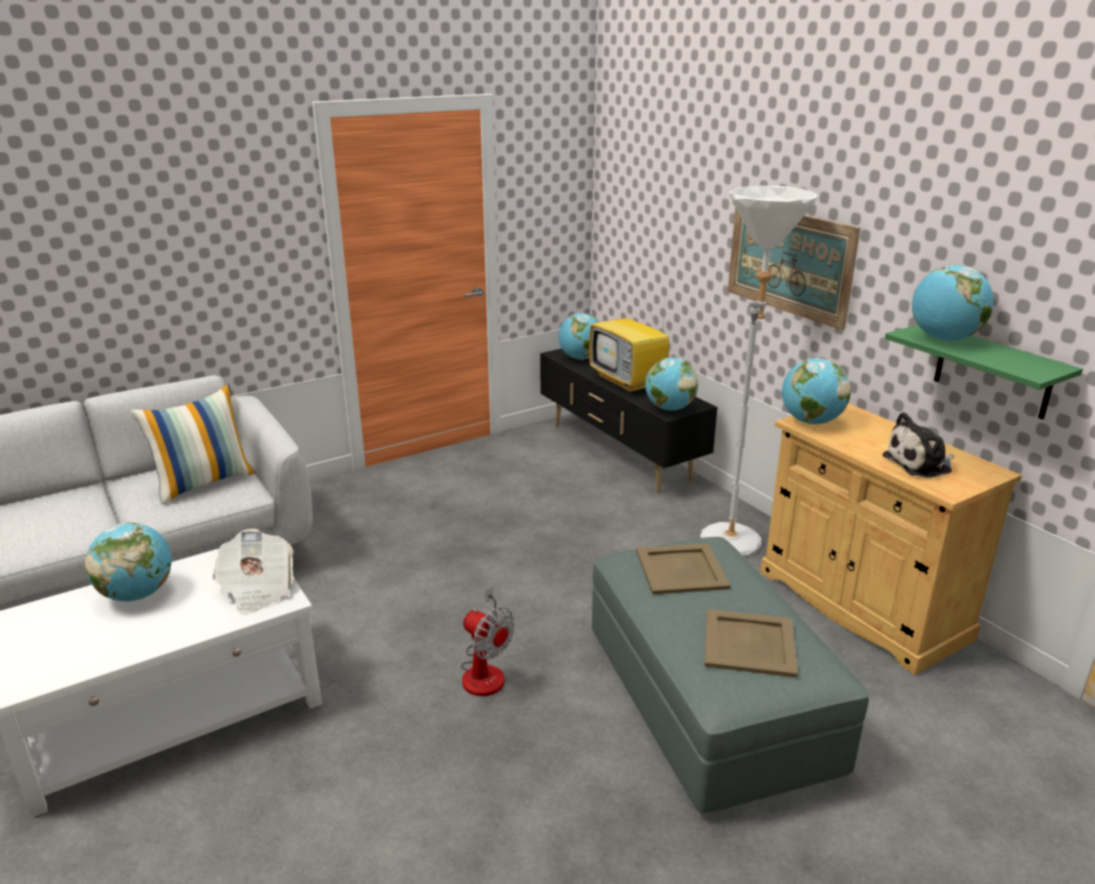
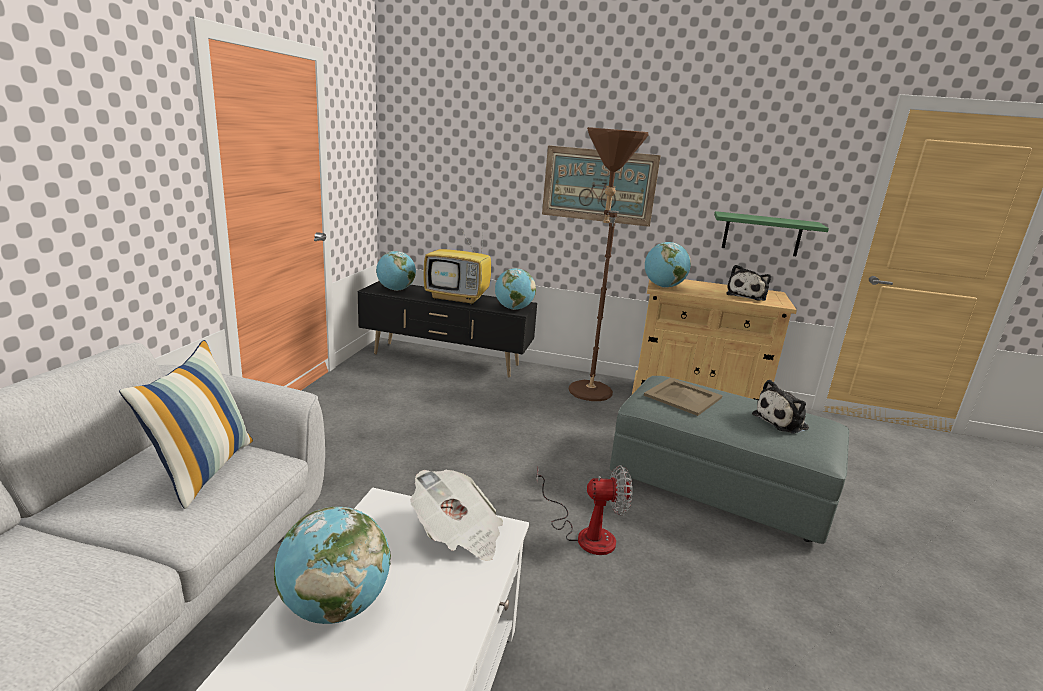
camera: 45 degrees left, 5 degrees down
white floor lamp [700,186,818,556] -> brown floor lamp [569,127,648,401]
beige tray [705,609,798,677] -> plush toy [752,380,809,434]
globe [912,265,994,341] -> none

